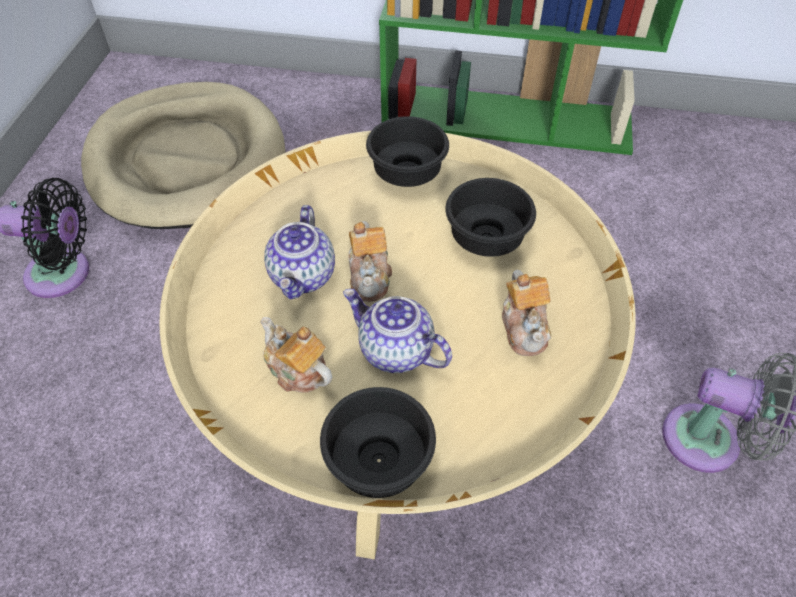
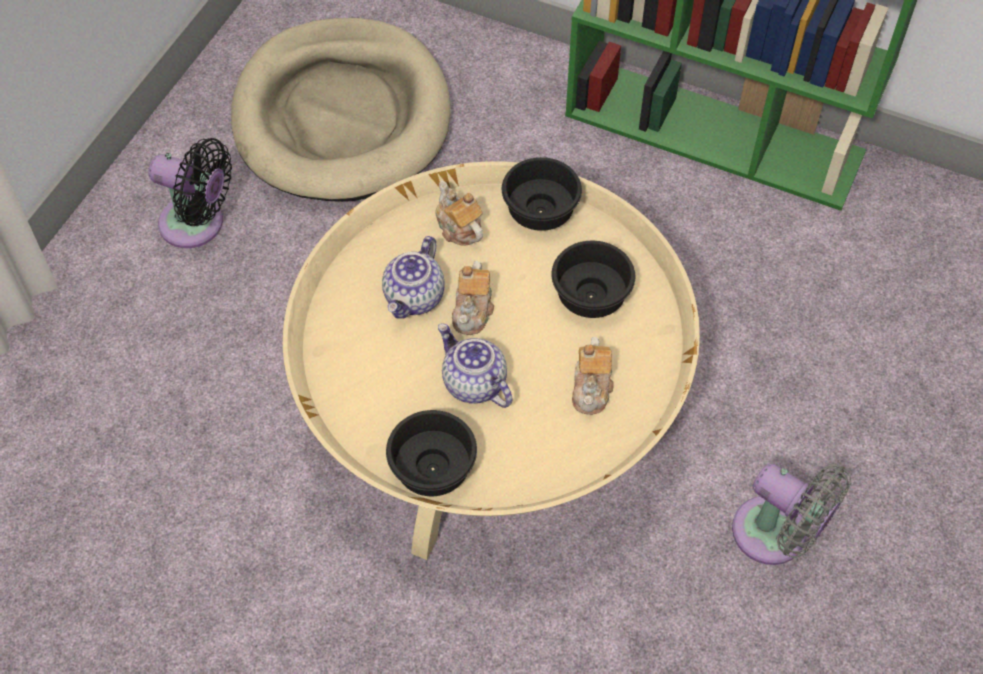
camera: 15 degrees right, 5 degrees up
teapot [260,317,332,393] -> teapot moved to [435,181,483,246]

